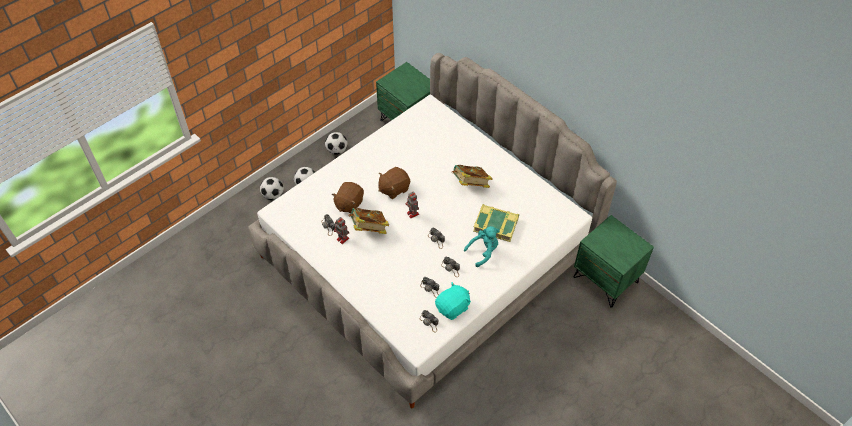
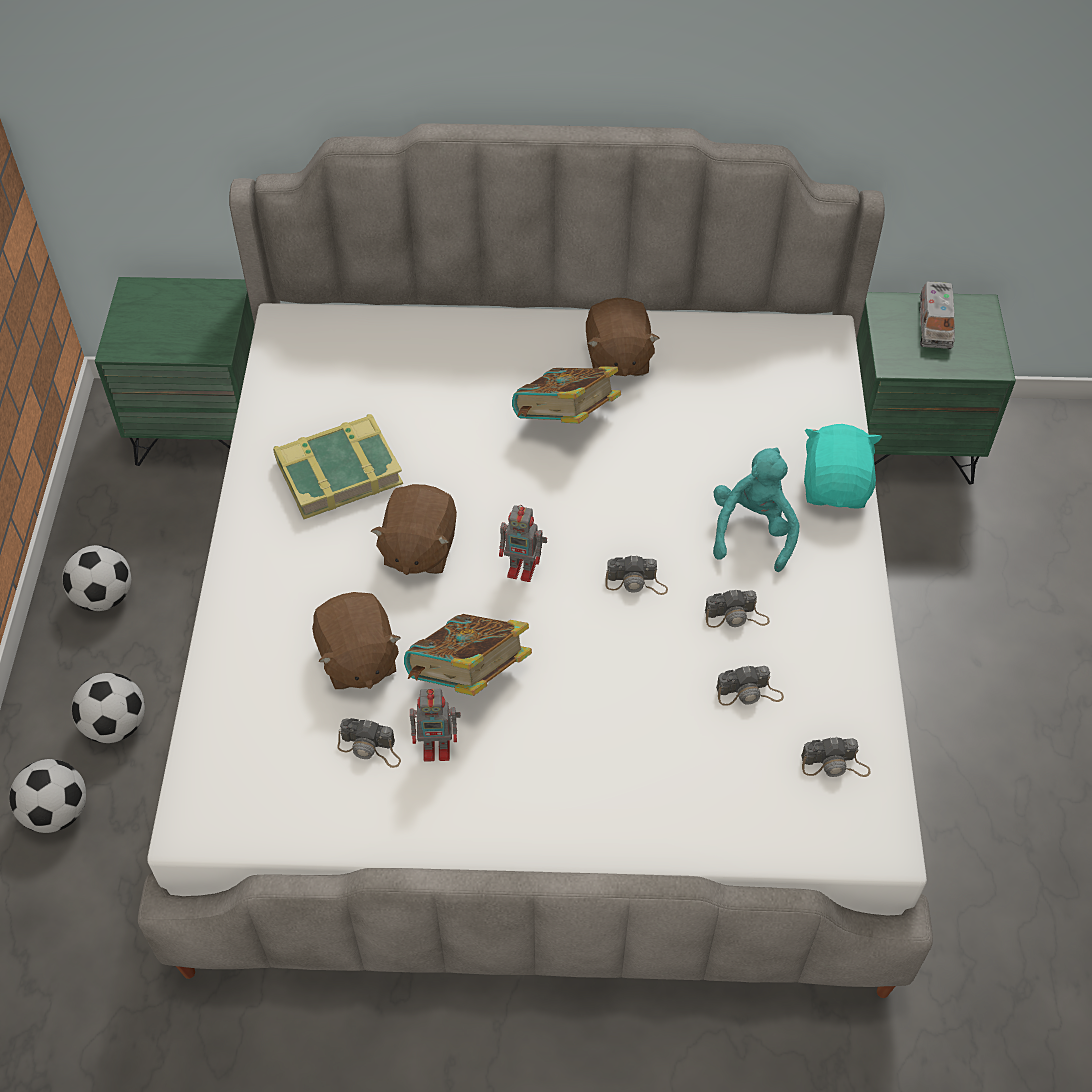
camera: 45 degrees left, 0 degrees up
turquoise plush toy [435,282,471,320] -> turquoise plush toy moved to [804,424,882,509]
book [473,204,519,242] -> book moved to [273,414,403,519]
none -> brown plush toy [586,298,660,377]
none -> toy truck [919,281,955,349]

